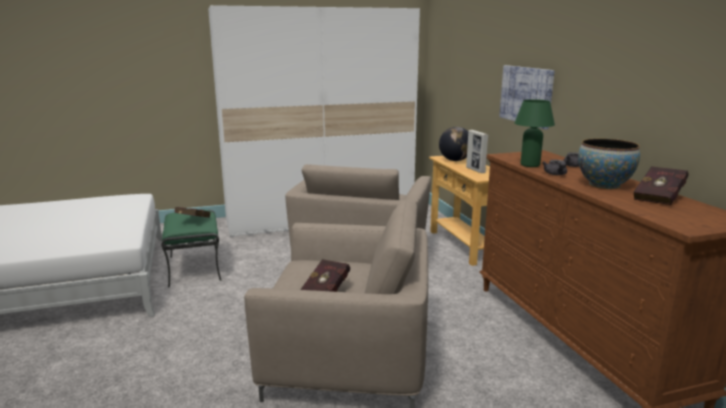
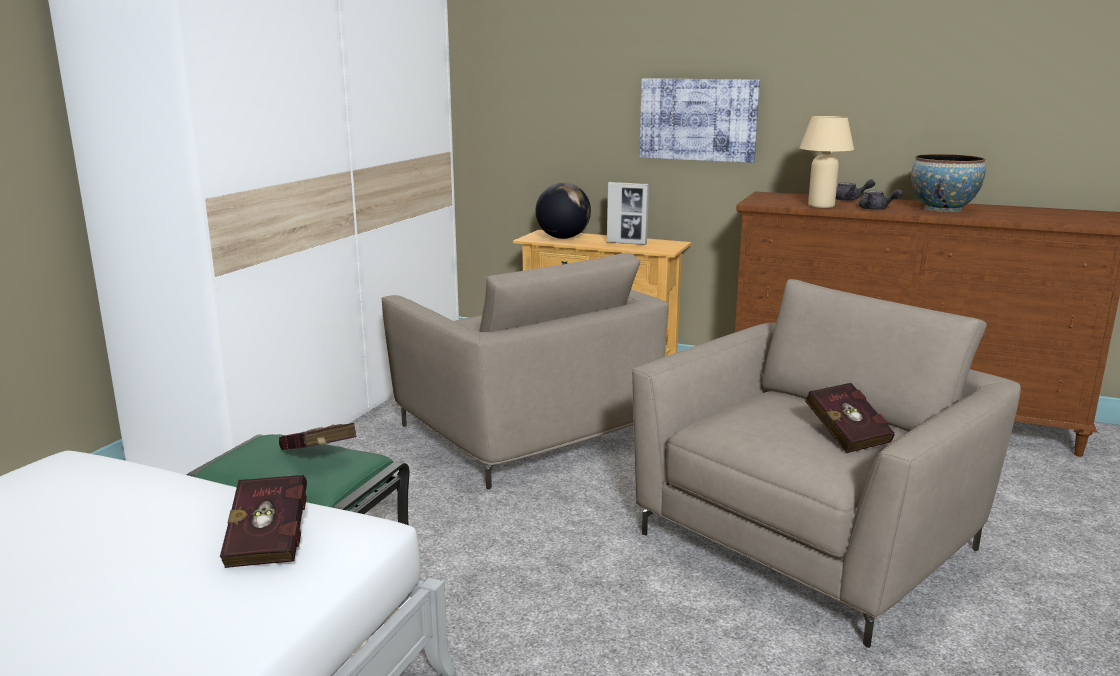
camera: 50 degrees left, 0 degrees up
green table lamp [514,99,555,167] -> beige table lamp [800,116,854,208]
red book [634,166,688,205] -> red book moved to [220,474,307,568]

